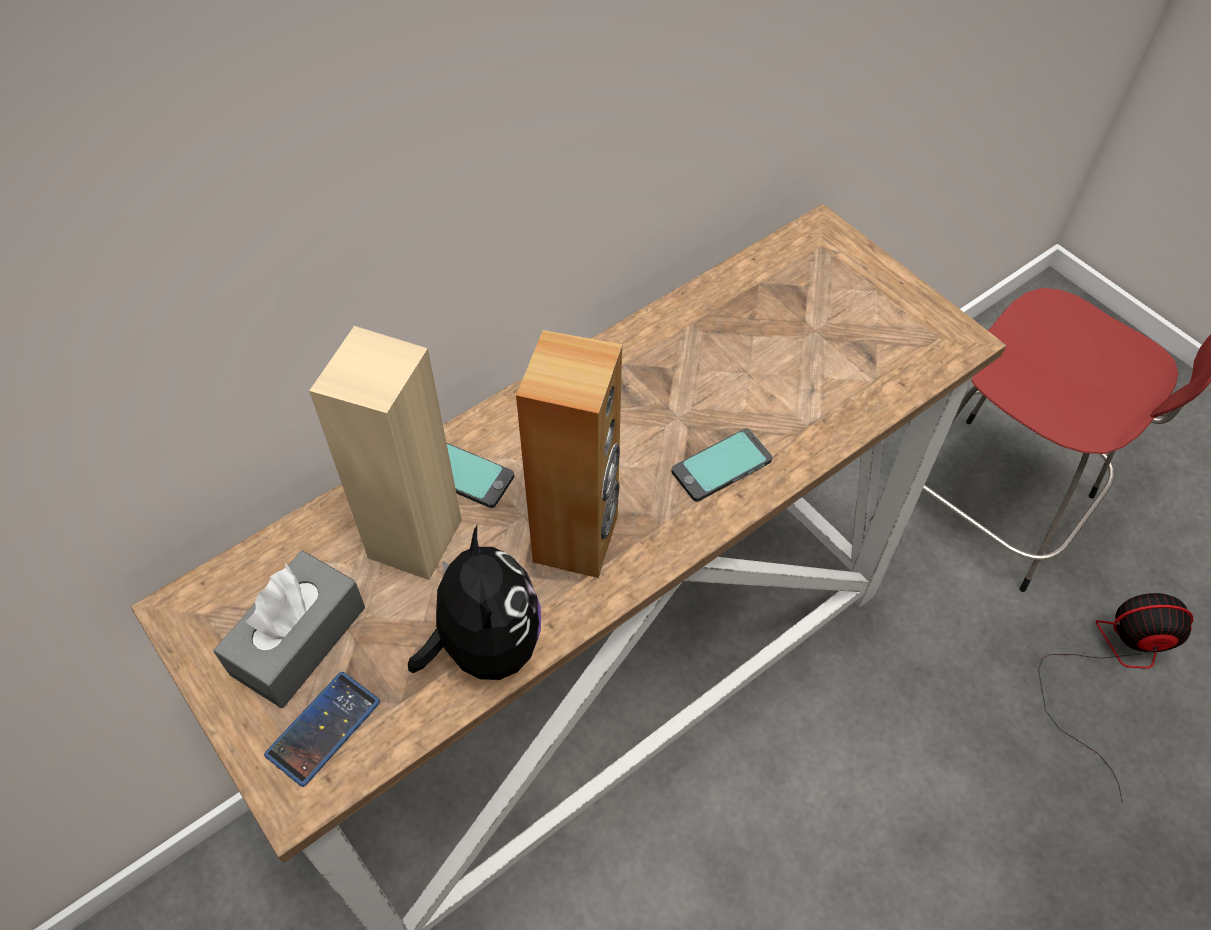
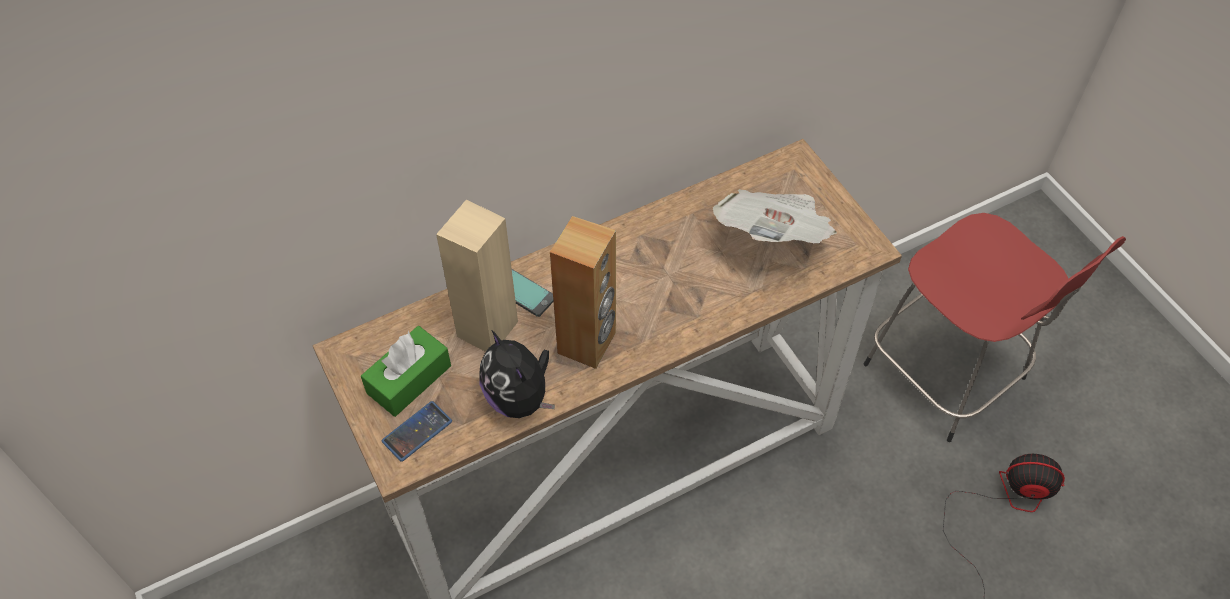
camera: 10 degrees right, 0 degrees up
grey tissue box [214,551,365,708] -> green tissue box [361,326,451,417]
plush toy [408,525,541,680] -> plush toy turned 150 degrees clockwise [479,330,555,418]
phone [671,428,772,502] -> none
none -> newspaper [713,189,837,243]

